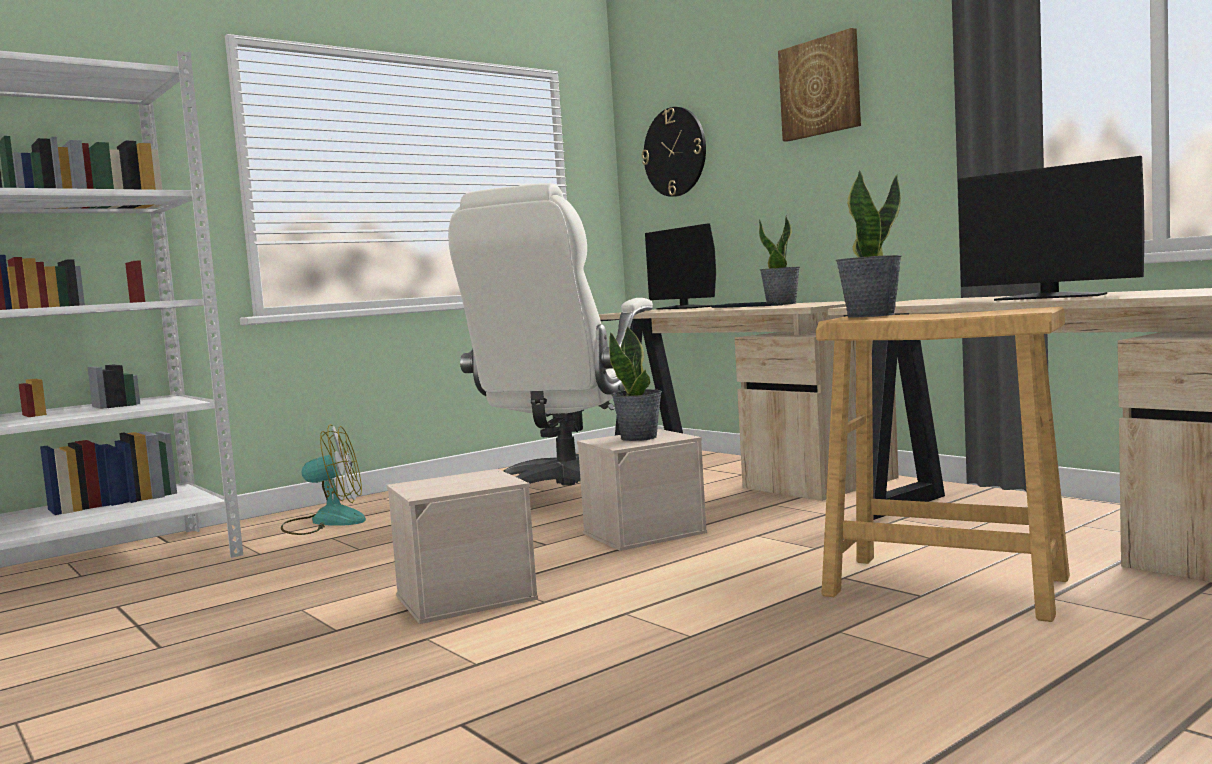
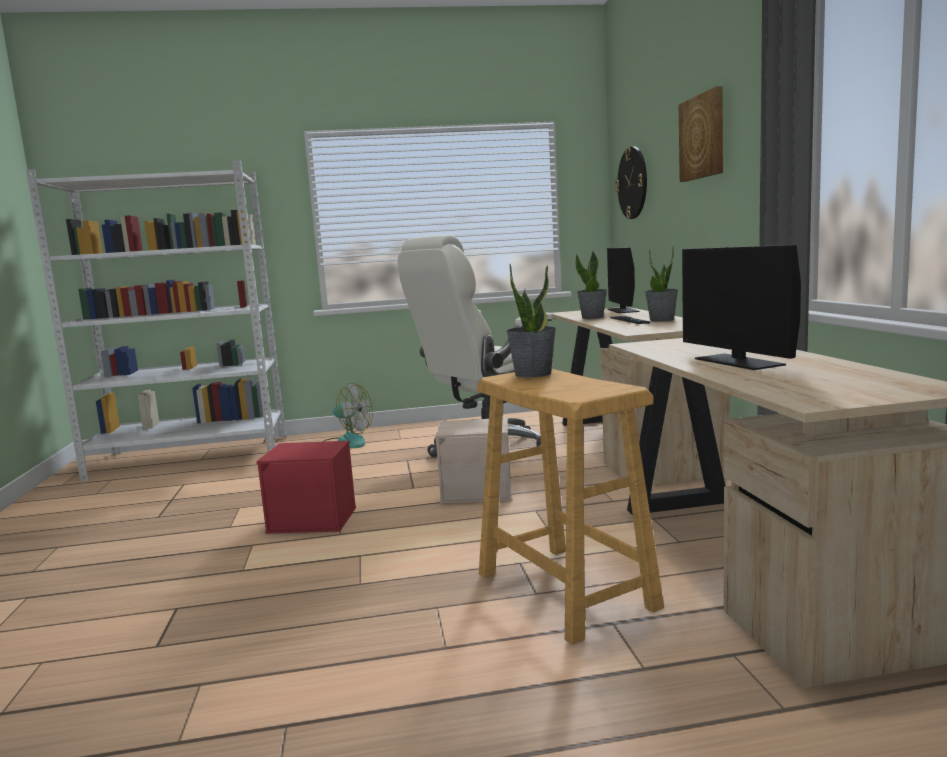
camera: 30 degrees right, 5 degrees up
beige storage box [386,469,538,624] -> red storage box [256,441,356,534]
potted plant [609,326,662,441] -> potted plant moved to [576,251,607,319]

